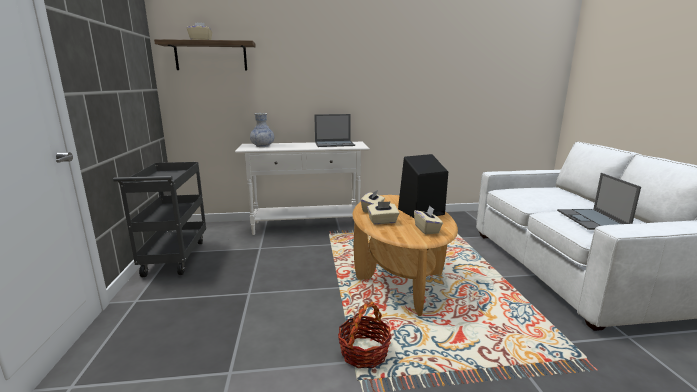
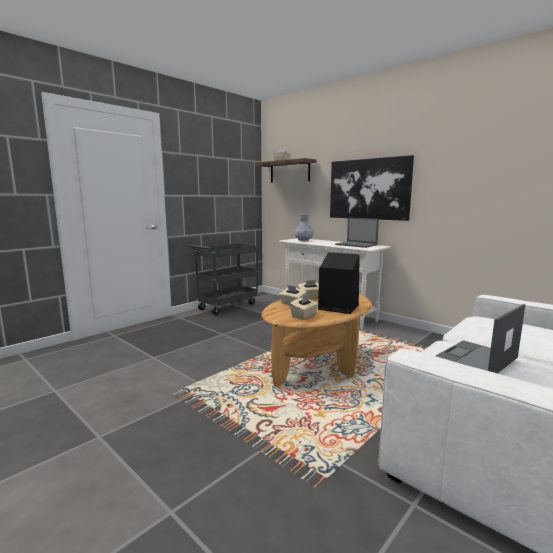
camera: 50 degrees right, 5 degrees down
basket [338,301,391,368] -> none
none -> picture [330,155,414,221]

